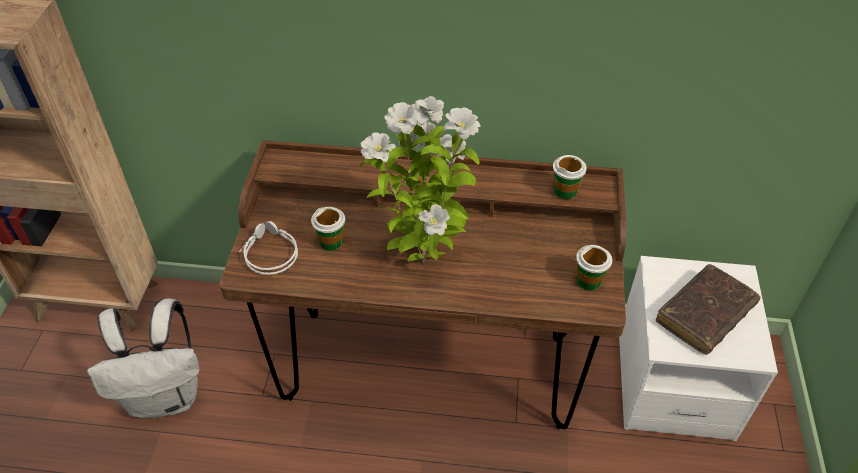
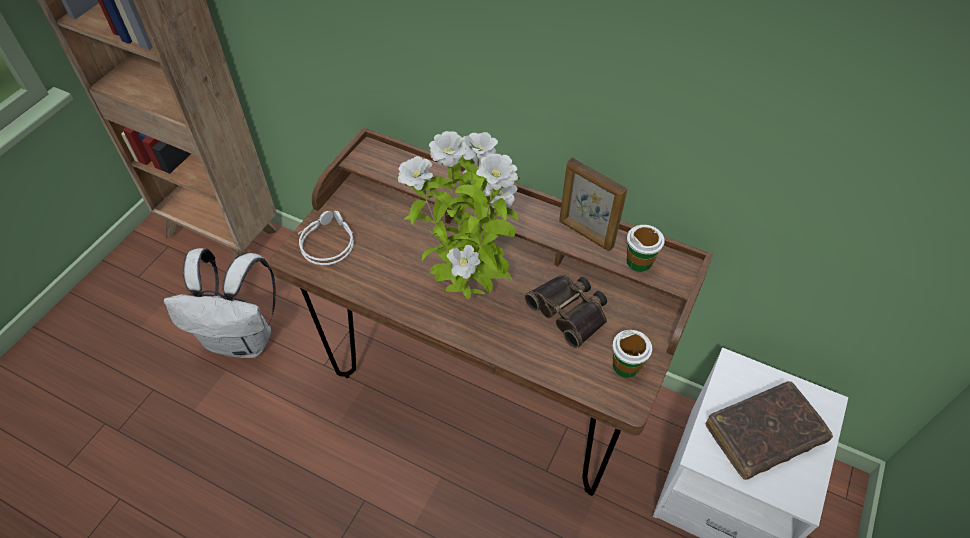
camera: 20 degrees right, 5 degrees up
cup [311,207,345,251] -> none
none -> binoculars [524,275,607,349]
none -> picture frame [559,158,627,251]

